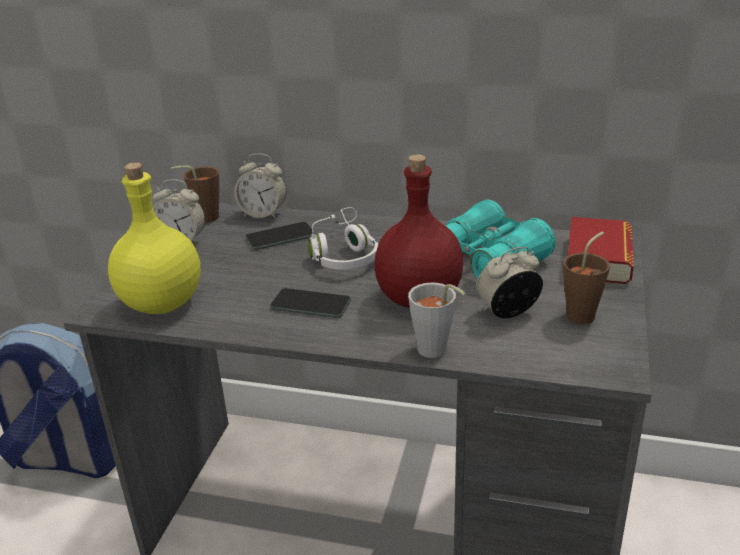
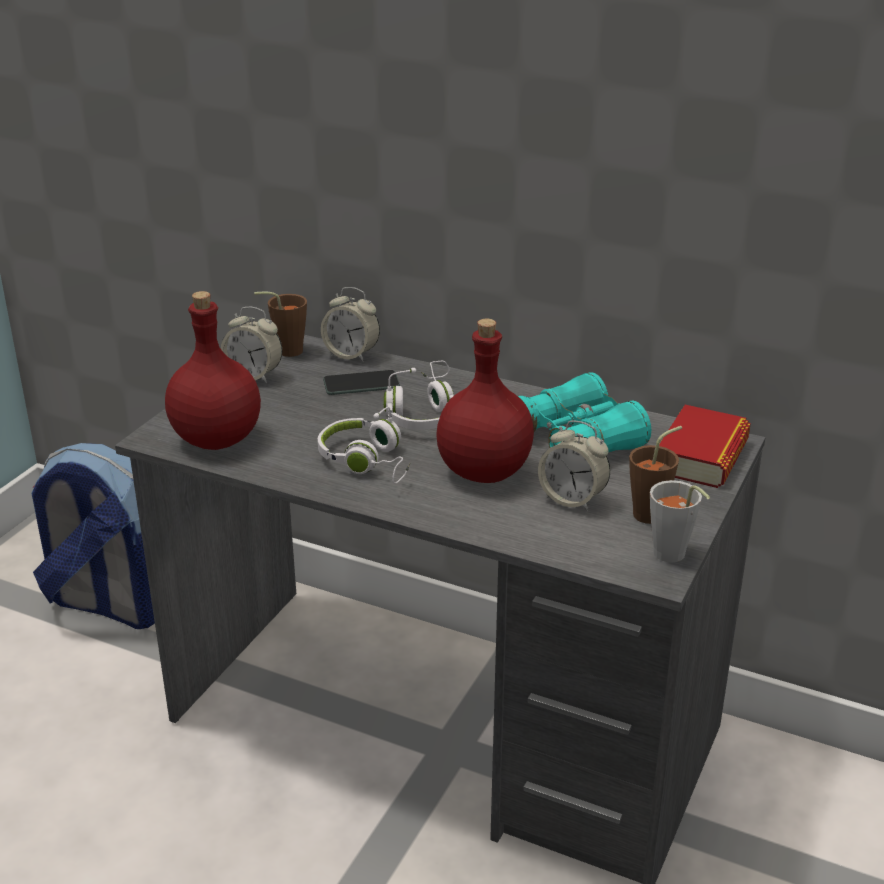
camera: 10 degrees right, 0 degrees up
yellow bottle [108,162,201,314] -> red bottle [165,291,261,450]
phone [270,288,351,318] -> white headphones [318,407,410,484]
grey cup [408,282,465,358] -> grey cup moved to [650,480,710,562]
alarm clock [476,247,543,318] -> alarm clock turned 135 degrees counterclockwise [538,421,610,512]

